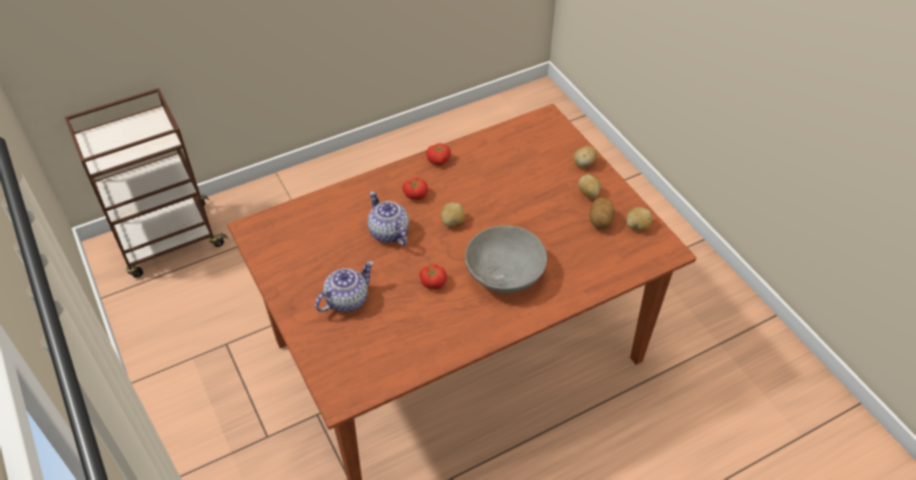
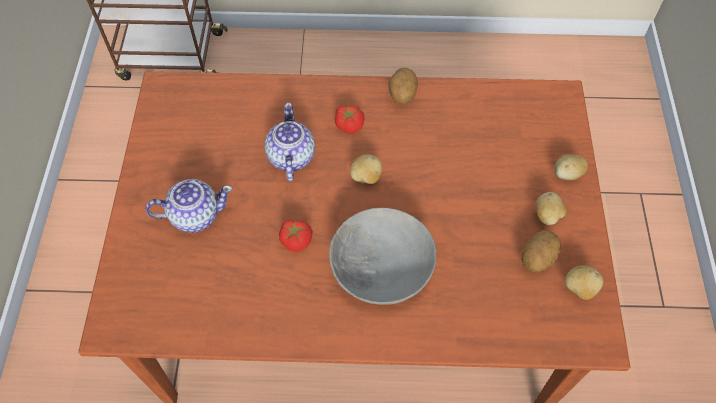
camera: 30 degrees right, 10 degrees up
tomato [426,143,451,165] -> potato [388,67,418,104]

